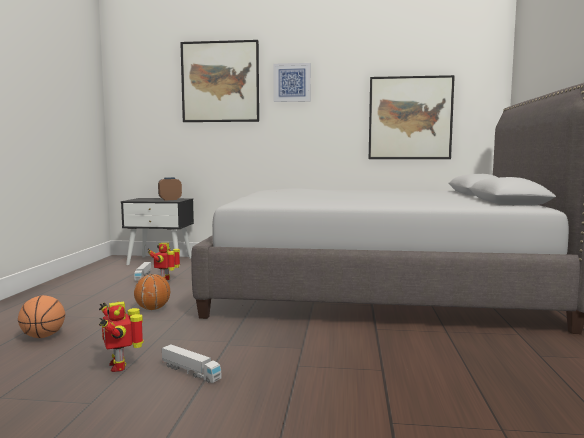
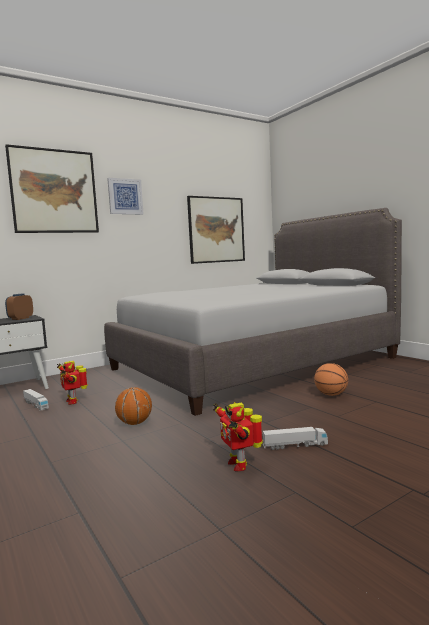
camera: 40 degrees left, 0 degrees up
basketball [18,295,65,338] -> basketball moved to [314,363,348,396]
toy robot [99,301,144,372] -> toy robot turned 45 degrees clockwise [213,402,263,471]

